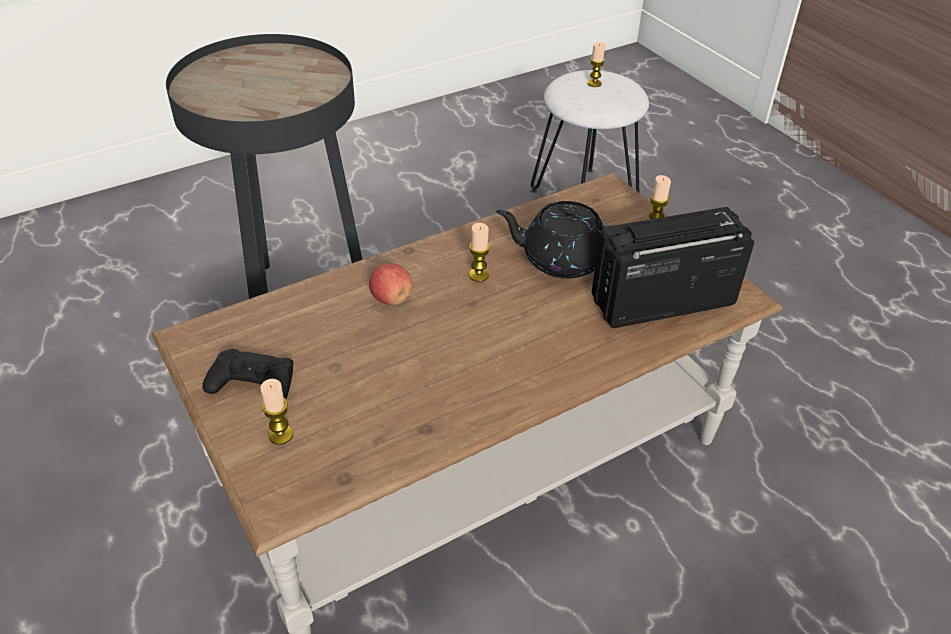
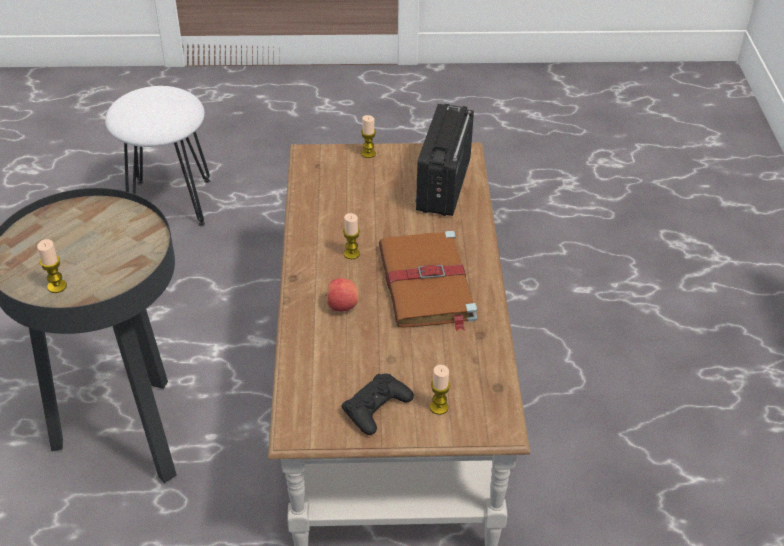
camera: 60 degrees left, 0 degrees up
black teapot [496,201,608,279] -> none
candle [588,42,605,87] -> candle moved to [37,239,67,293]
none -> brown book [379,231,477,331]

